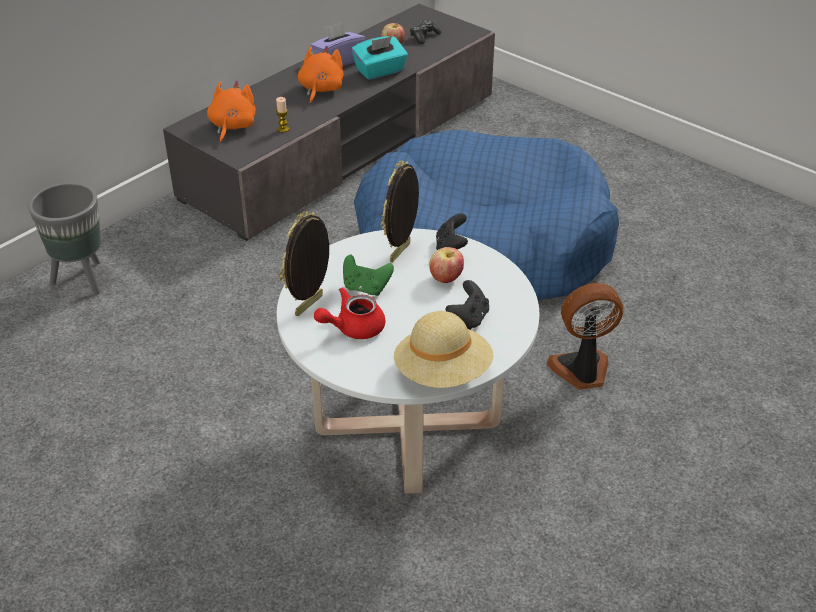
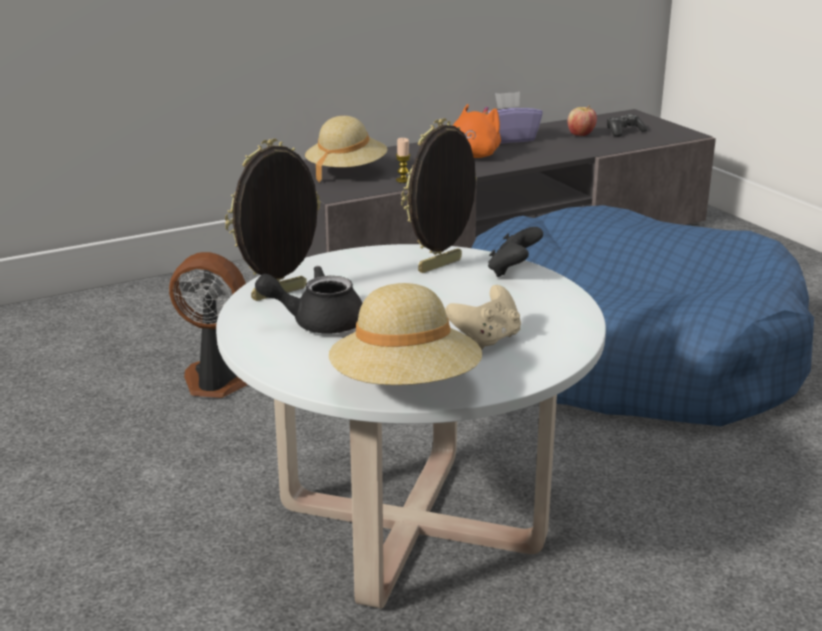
camera: 20 degrees right, 15 degrees down
grey planter [28,183,101,295] -> none
orange plush toy [207,81,256,143] -> beige hat [305,116,388,182]
red teapot [314,287,385,339] -> black teapot [255,266,362,333]
green game controller [343,255,394,296] -> none
turquoise tissue box [352,36,408,80] -> none
apple [429,247,464,283] -> none
black game controller [445,280,489,330] -> beige game controller [445,285,521,350]
fan [547,283,623,390] -> fan moved to [169,252,248,398]

